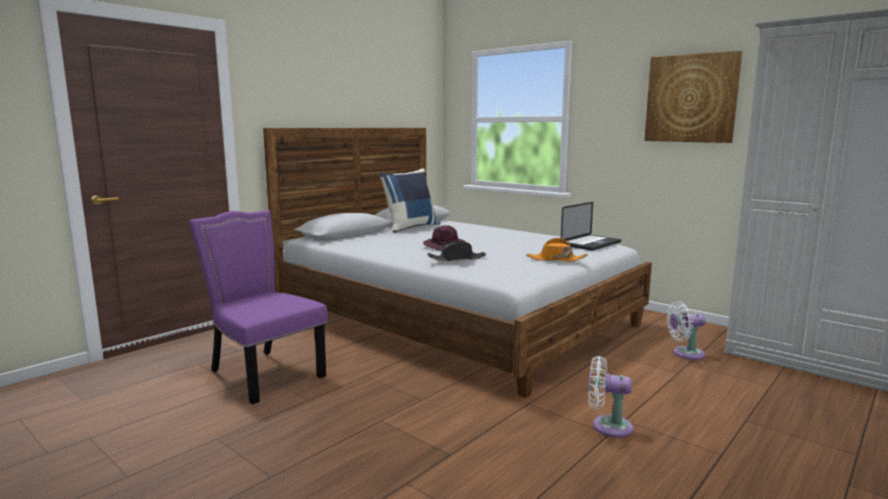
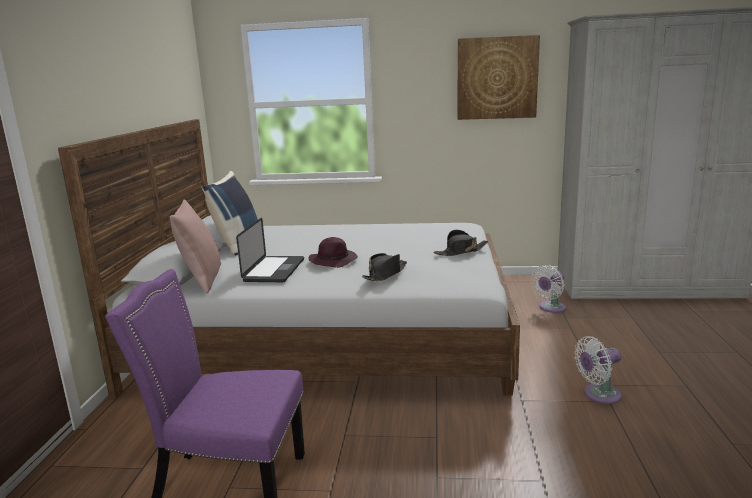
camera: 35 degrees left, 5 degrees up
orange hat [526,238,588,262] -> black hat [434,230,488,256]
laptop [561,202,621,251] -> laptop moved to [236,218,304,282]
none -> pink pillow [170,200,221,293]

